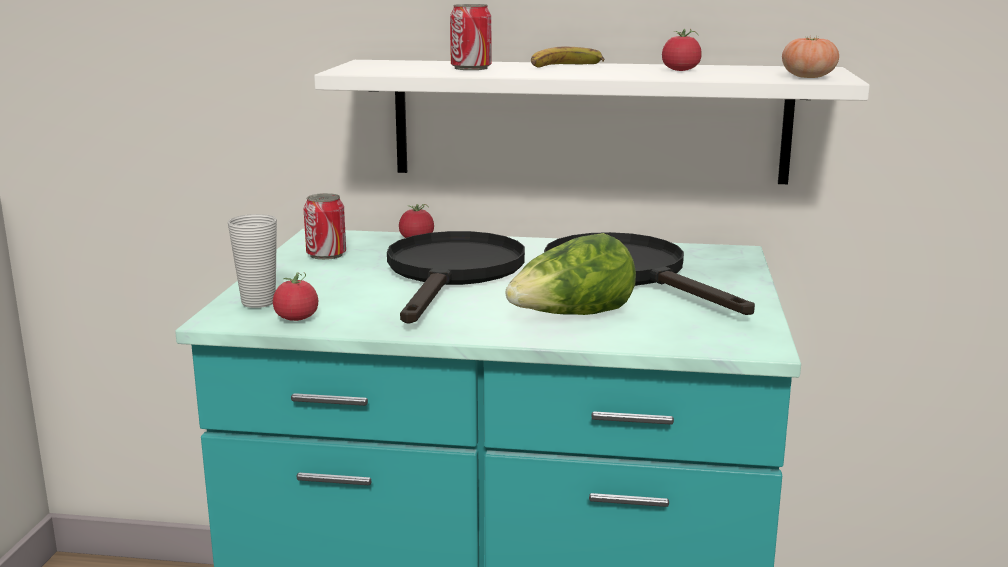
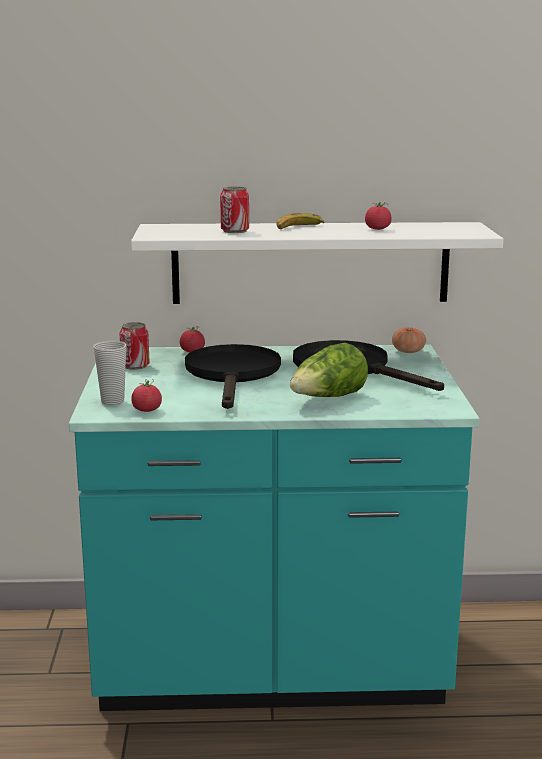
camera: 10 degrees left, 0 degrees up
tomato [782,36,839,78] -> tomato moved to [392,327,426,353]

